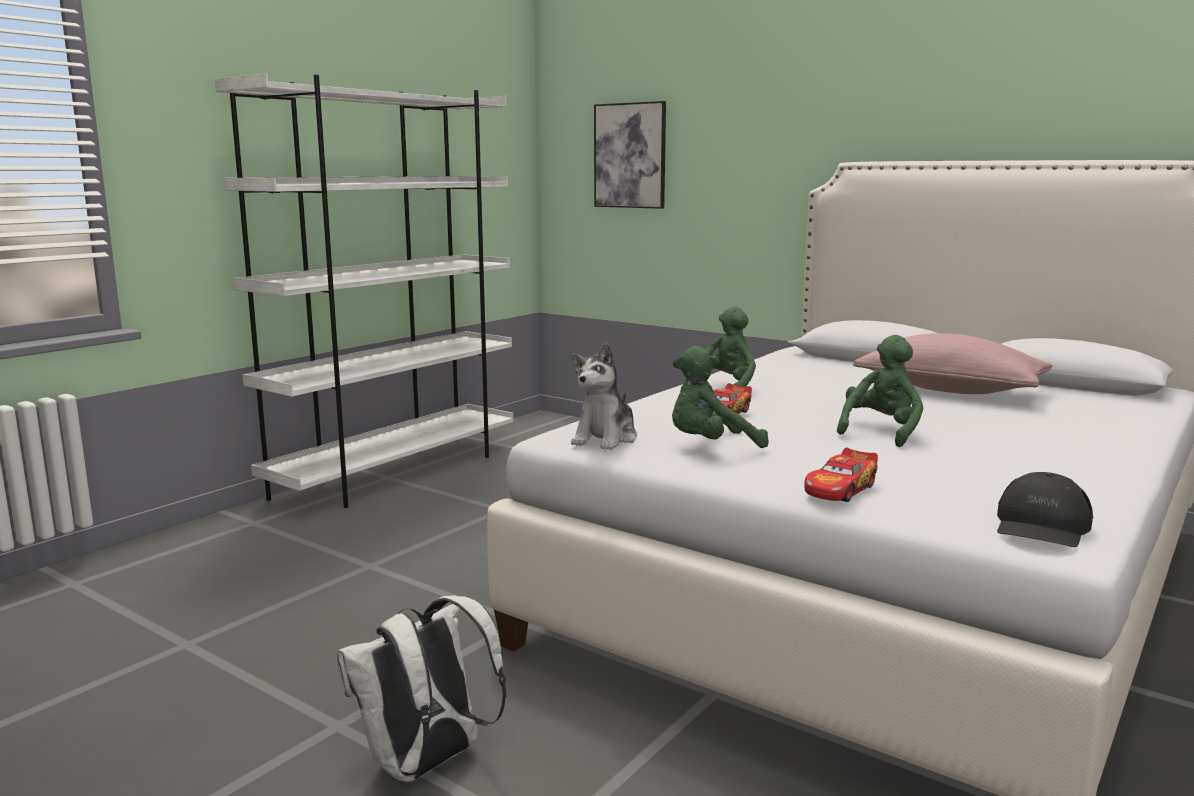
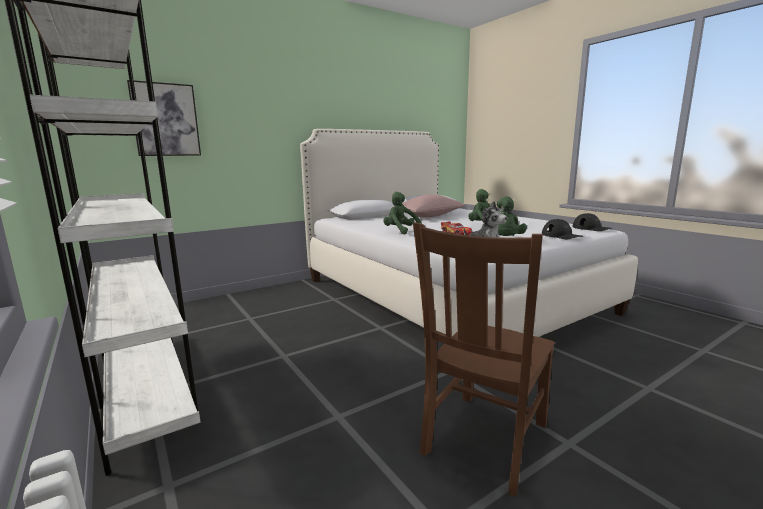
camera: 70 degrees left, 0 degrees up
white backpack [337,596,506,782] -> none
toy car [804,448,878,502] -> black cap [542,219,583,239]
none -> brown chair [413,222,555,496]

